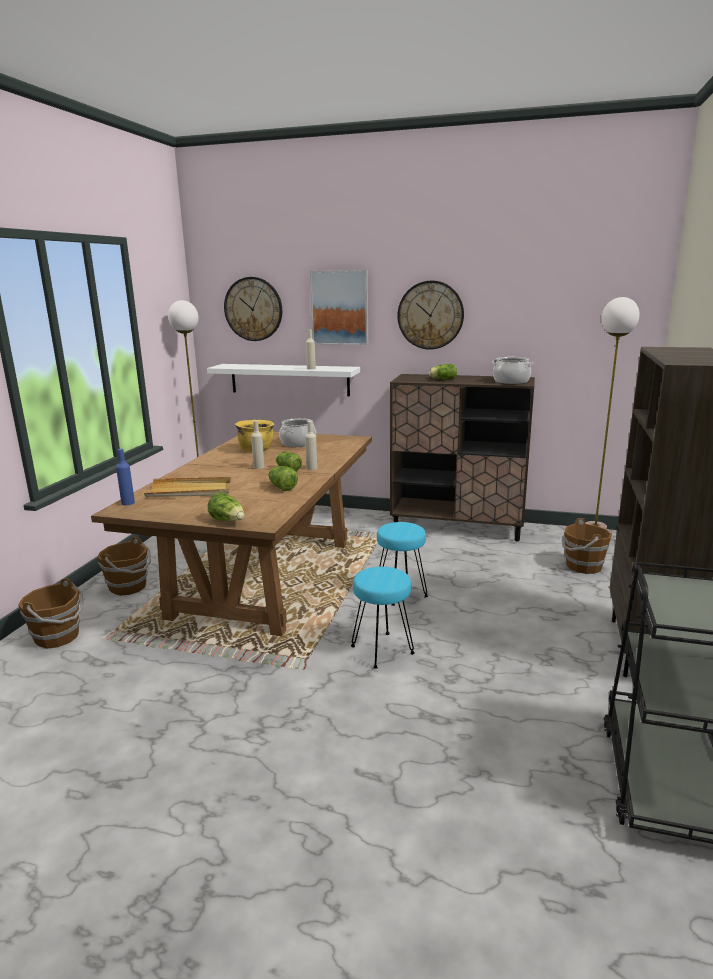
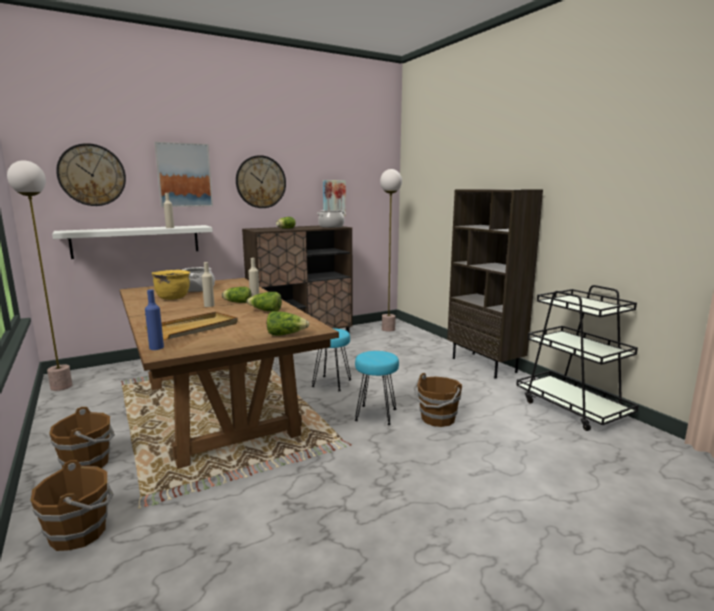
camera: 45 degrees left, 5 degrees down
brown bucket [562,518,612,574] -> brown bucket moved to [414,373,462,427]
none -> picture [323,180,346,216]

